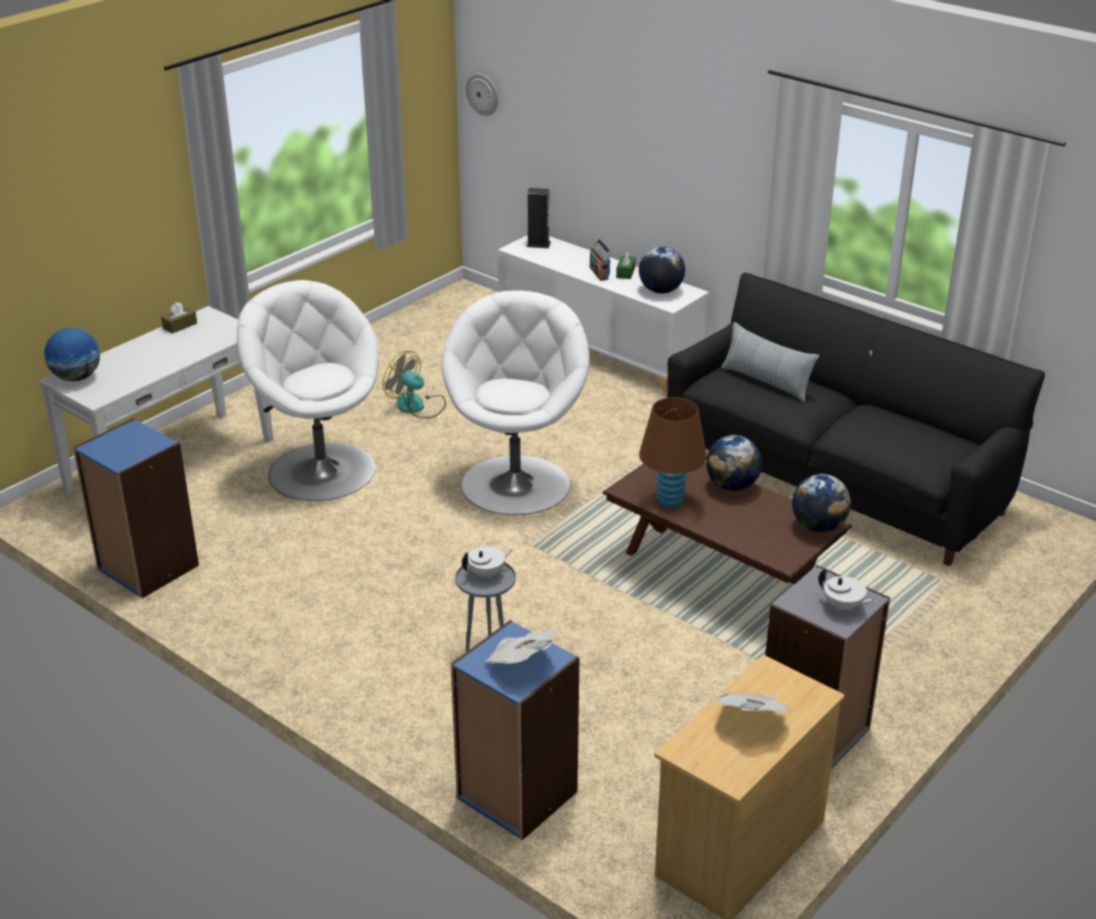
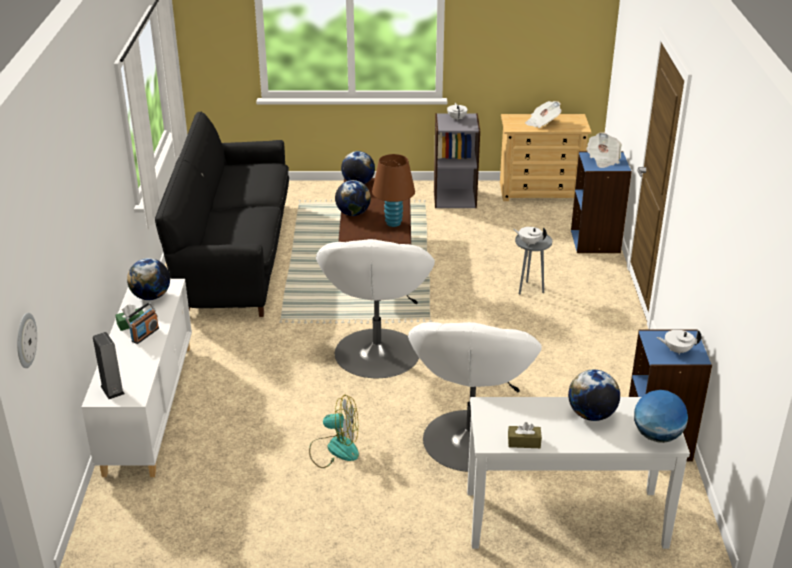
camera: 130 degrees left, 0 degrees up
fan [383,351,446,418] -> fan turned 75 degrees counterclockwise [309,395,359,468]
white armchair [441,290,590,515] -> white armchair turned 60 degrees counterclockwise [316,239,435,378]
pillow [721,322,819,402] -> none
none -> globe [568,370,620,421]
none -> white teapot [657,329,702,355]

